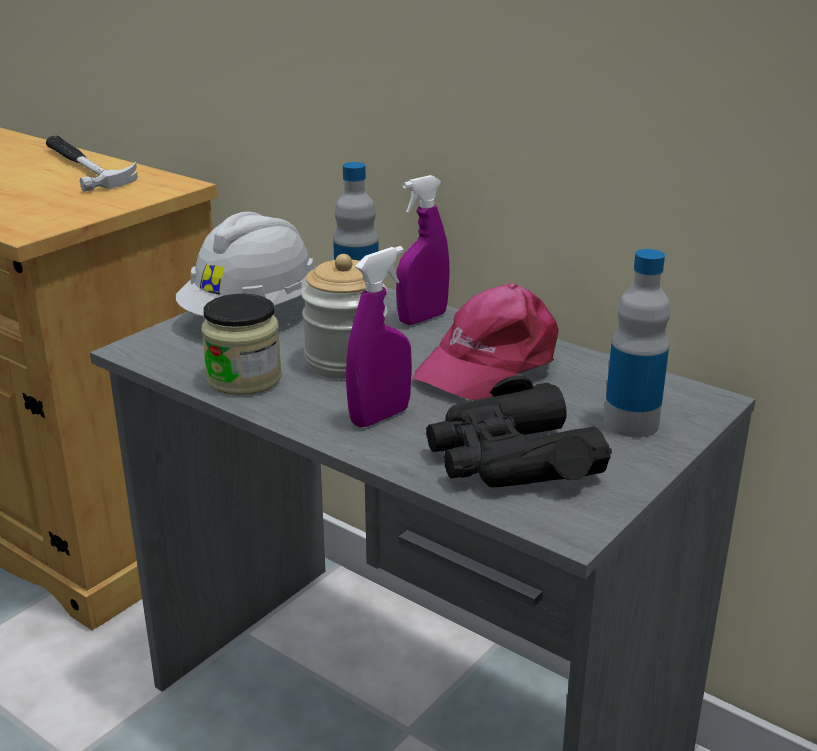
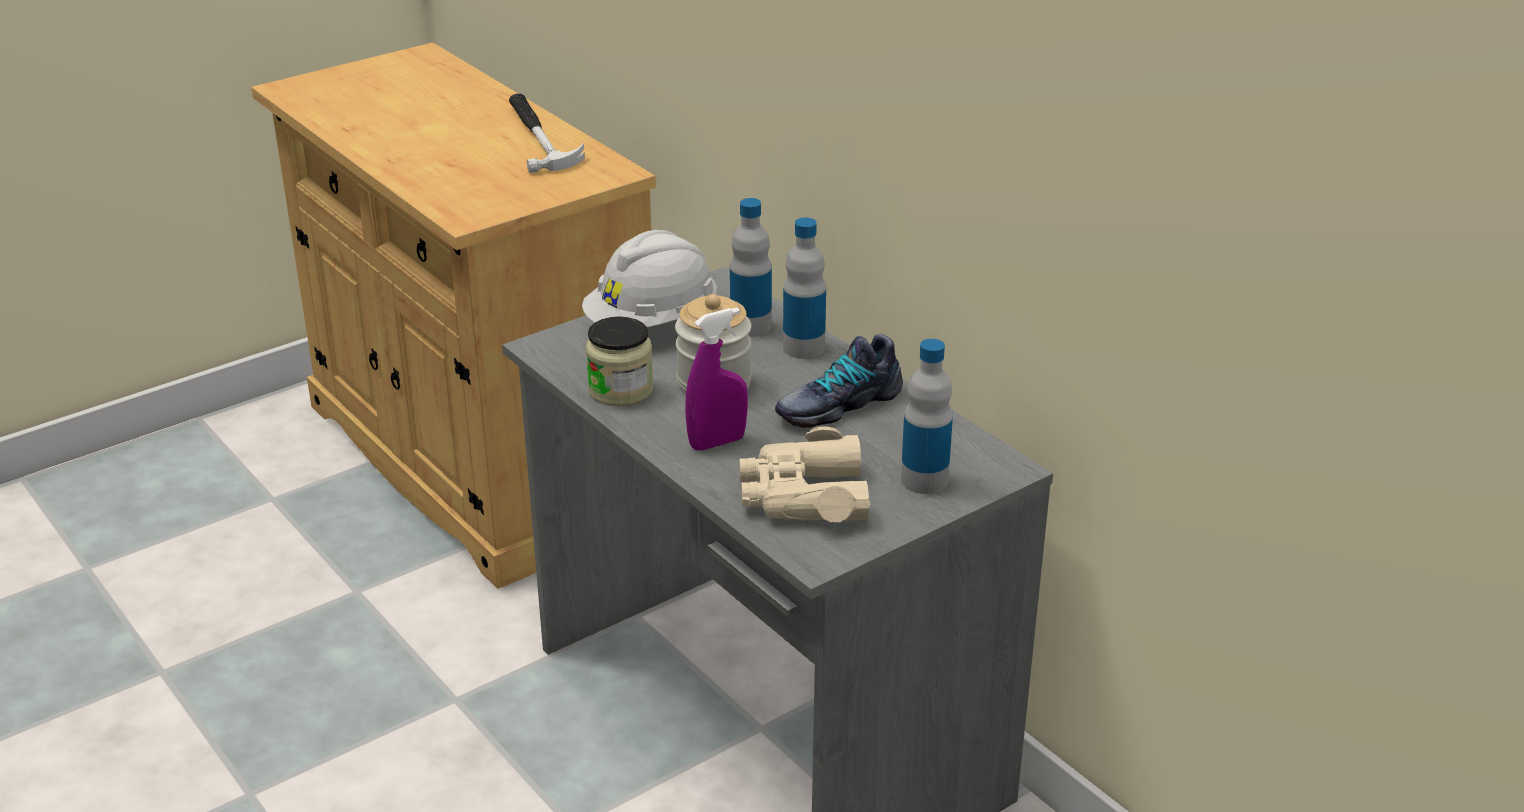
camera: 15 degrees right, 5 degrees up
purple spray bottle [396,175,450,325] -> bottle [783,218,826,359]
pink cap [413,283,559,400] -> shoe [775,334,903,428]
black binoculars [426,376,612,487] -> beige binoculars [739,426,870,522]

